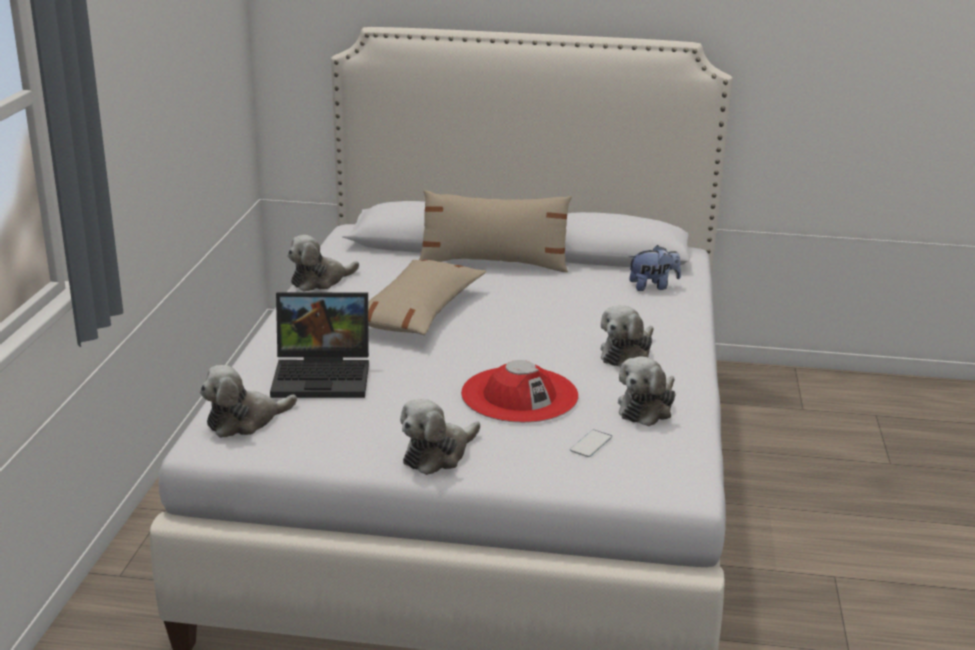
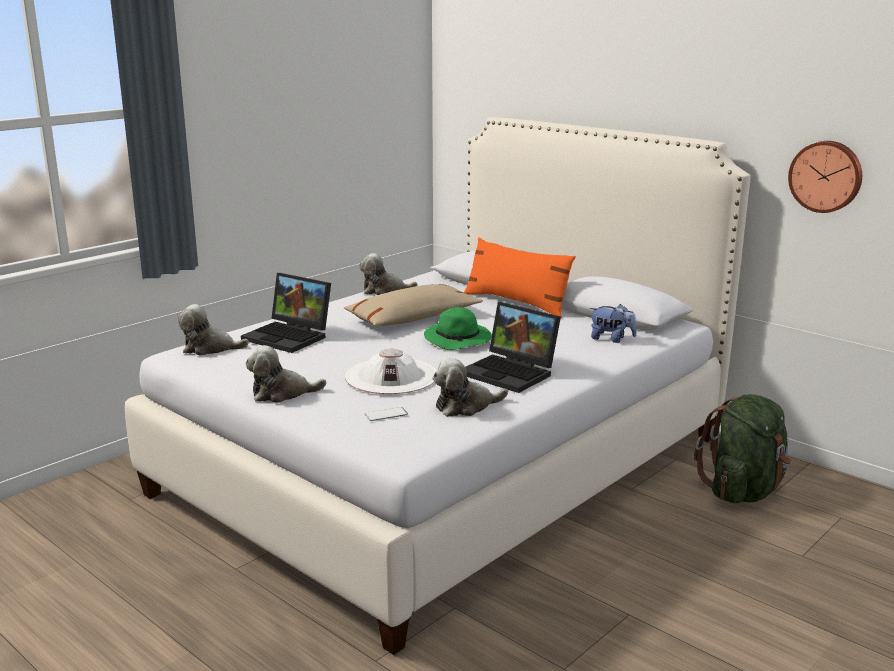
camera: 35 degrees right, 5 degrees down
beige pillow [419,190,572,272] -> orange pillow [464,237,576,318]
red hat [461,360,579,423] -> white hat [345,349,437,394]
plush toy [601,305,654,367] -> laptop [465,302,561,393]
none -> green hat [424,307,492,350]
none -> green backpack [694,394,791,503]
none -> wall clock [788,141,862,213]

